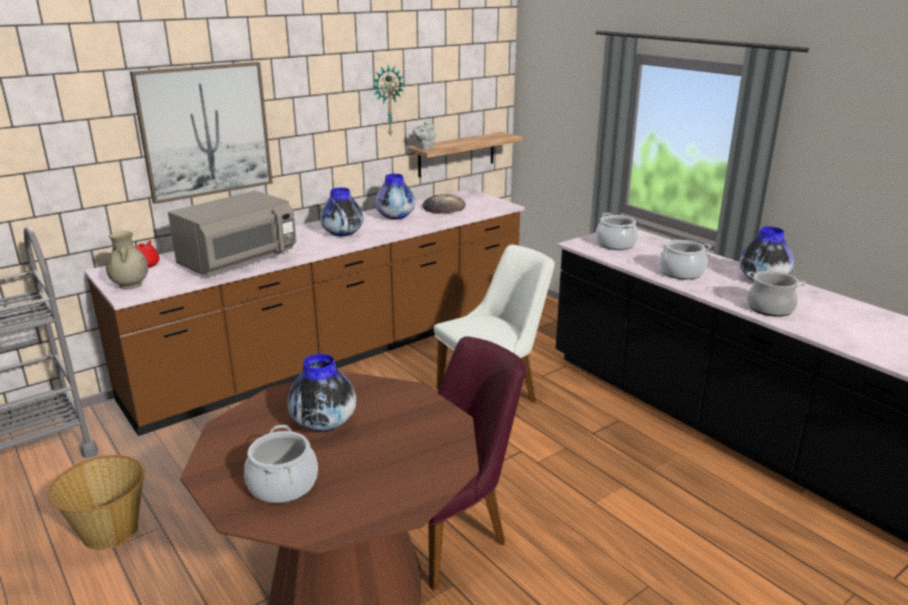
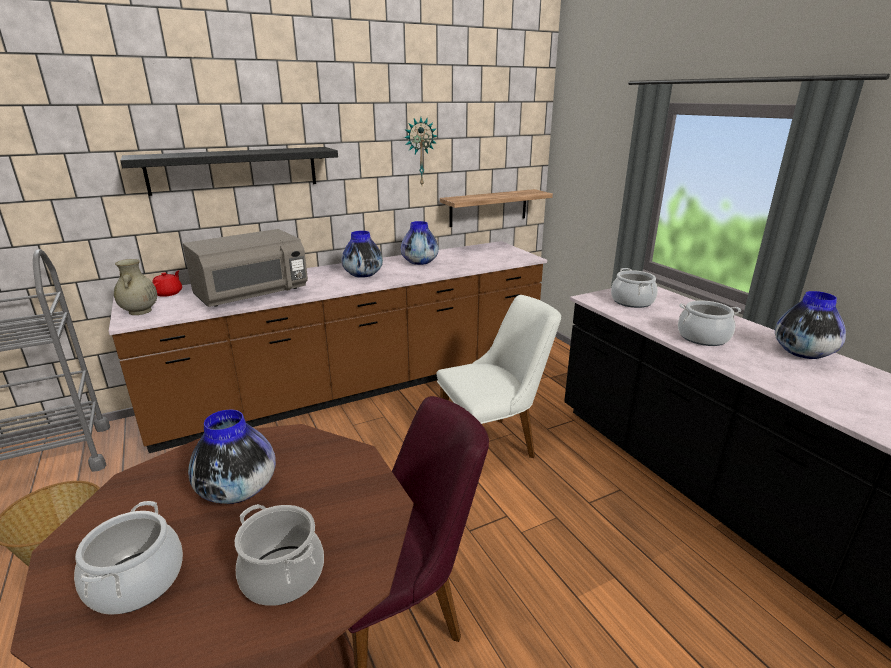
camera: 10 degrees right, 0 degrees up
picture [130,62,273,204] -> black shelf [120,147,338,196]
grey teapot [414,120,435,150] -> none
bread [422,194,465,214] -> none
cooking pot [747,271,806,317] -> cooking pot moved to [235,504,324,606]

